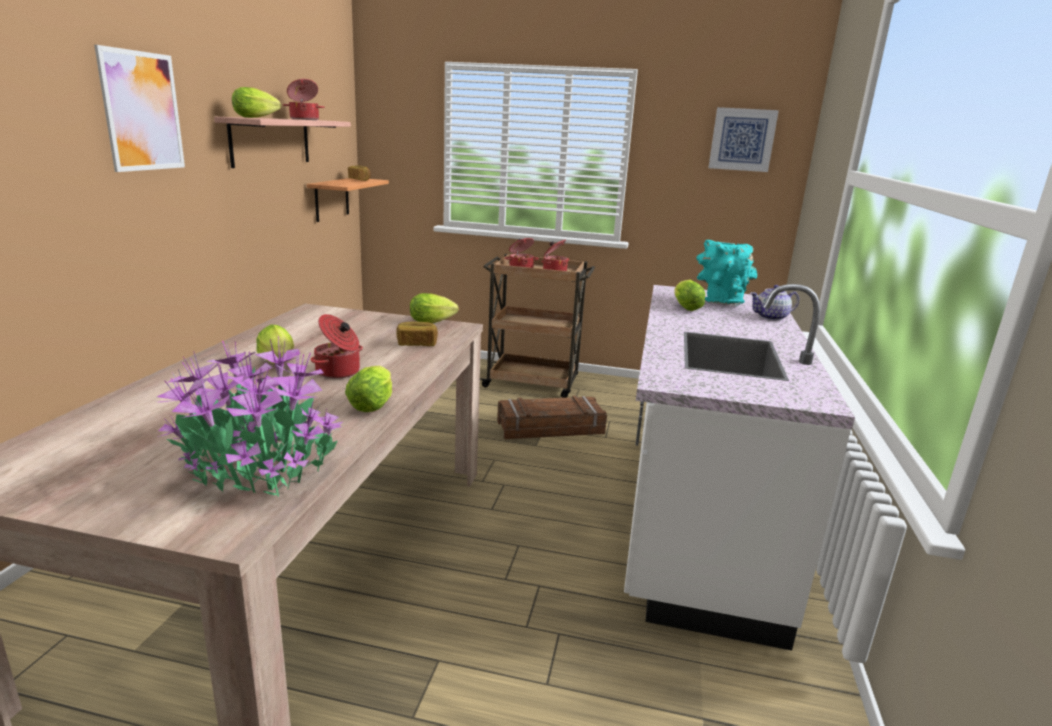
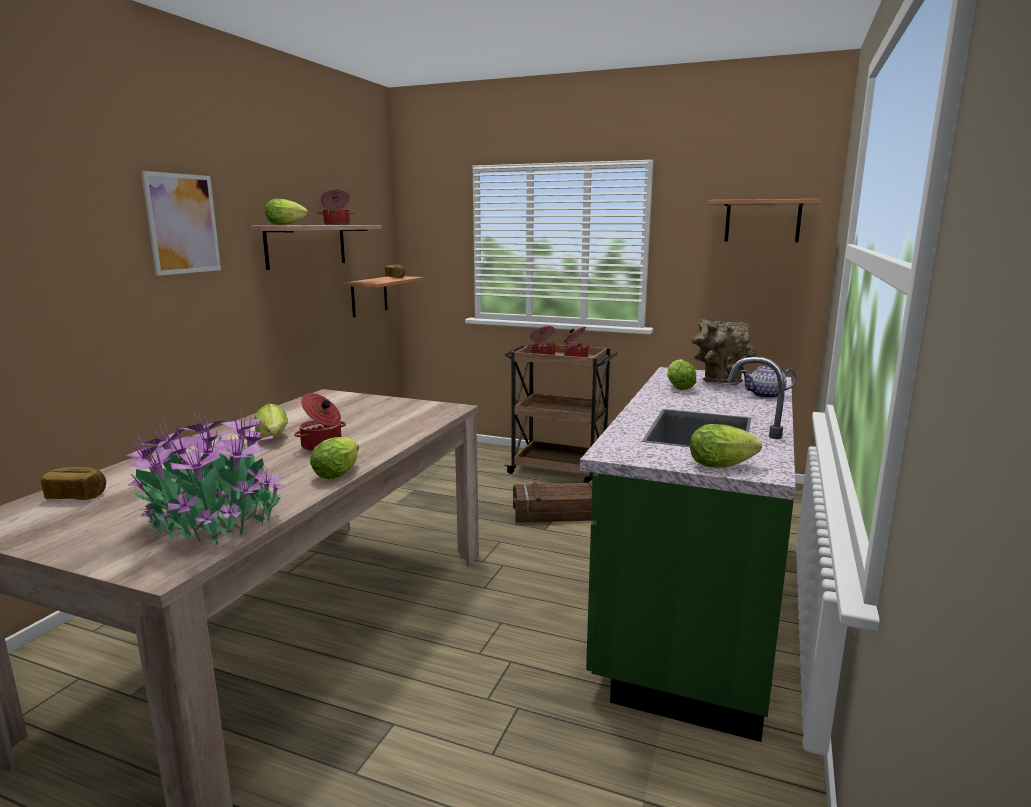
camera: 10 degrees right, 5 degrees down
bread [396,322,438,346] -> bread moved to [41,467,106,500]
lettuce [410,293,459,323] -> lettuce moved to [690,424,762,468]
white counter [624,284,855,651] -> green counter [580,357,795,742]
turquoise vase [696,240,757,306] -> brown vase [692,319,756,385]
picture [708,107,779,172] -> shelf [708,199,822,242]

